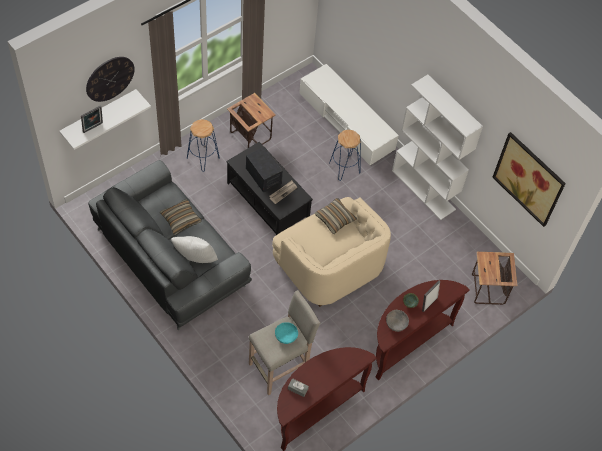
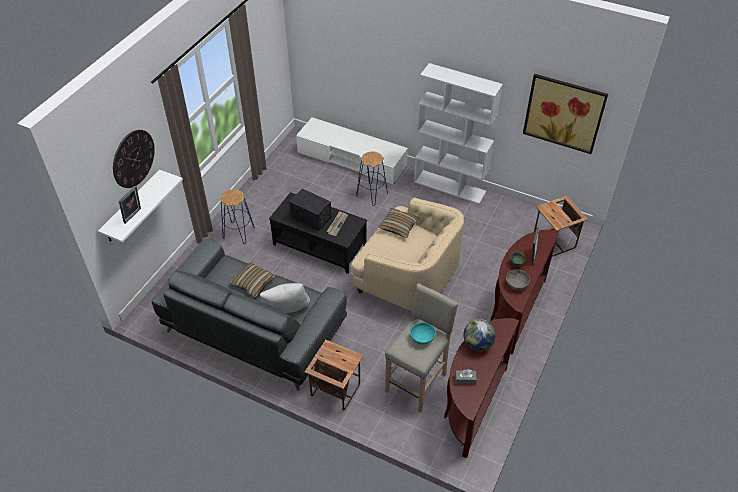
camera: 20 degrees left, 10 degrees down
side table [227,93,276,148] -> side table moved to [305,340,363,410]
none -> globe [463,319,496,351]

